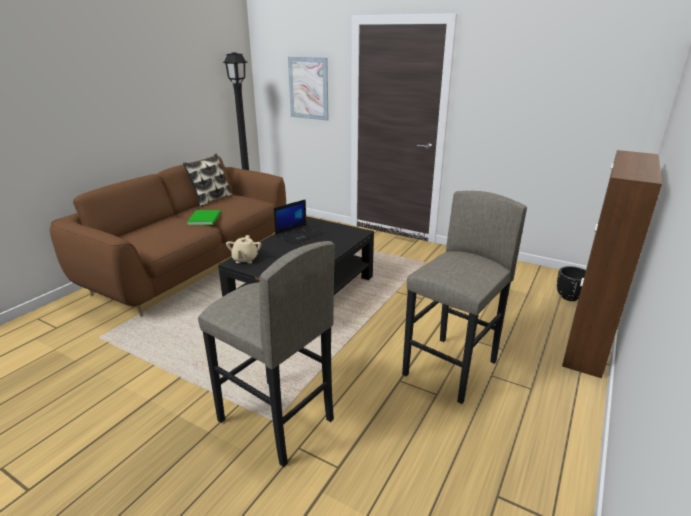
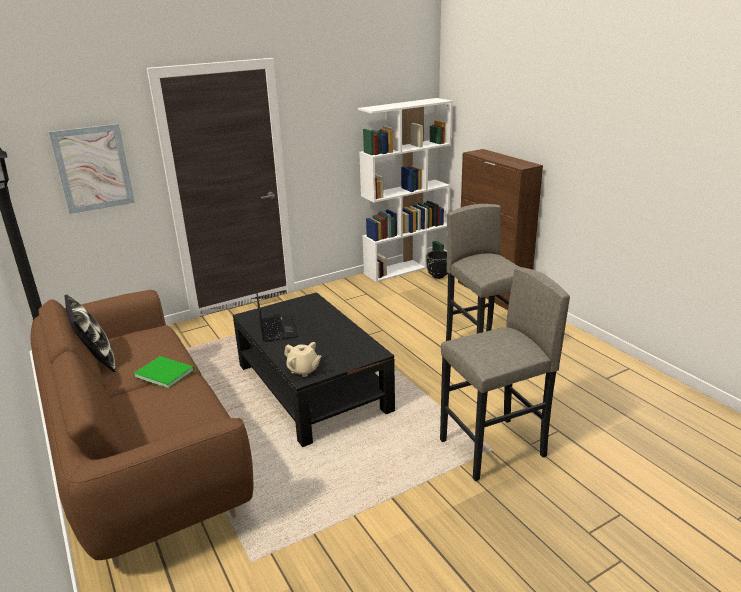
camera: 60 degrees left, 0 degrees up
none -> white bookcase [358,98,453,282]

